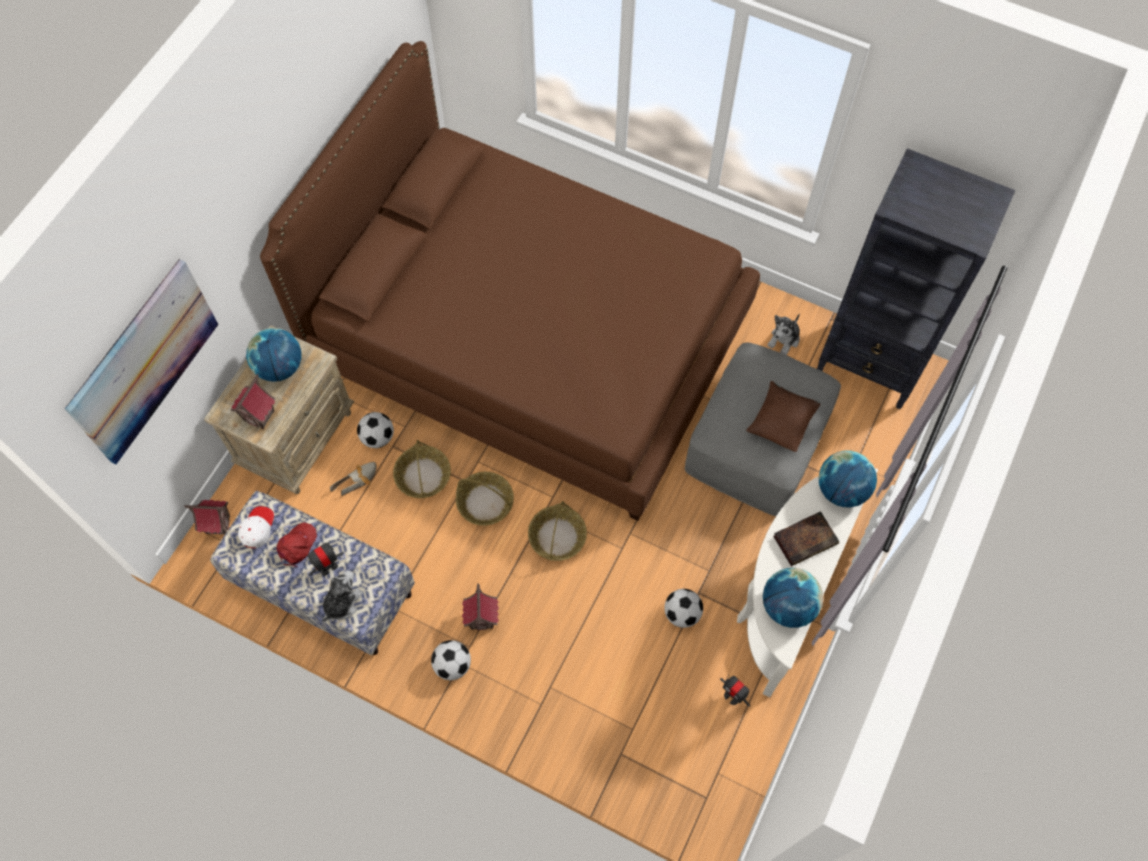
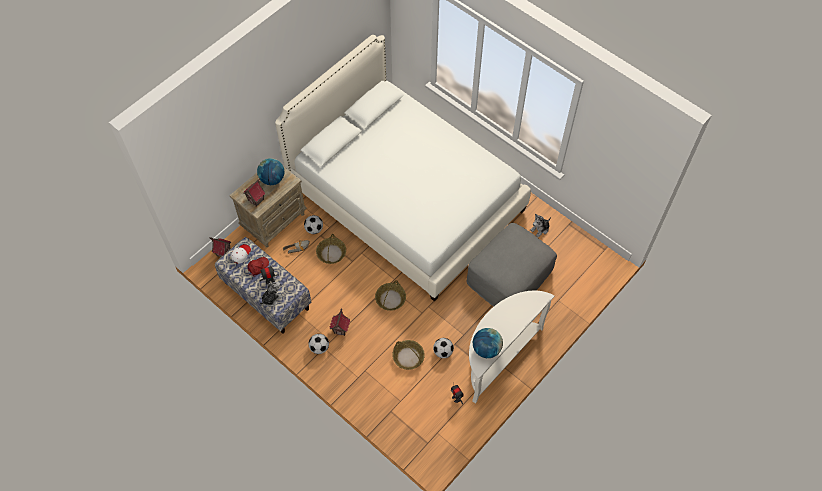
camera: 15 degrees right, 5 degrees down
picture [65,259,219,464] -> none
brown bed [260,41,760,521] -> white bed [275,35,531,302]
basket [456,472,514,526] -> basket moved to [392,340,425,370]
brown pillow [746,381,821,452] -> none
book [773,511,839,566] -> none
black bookcase [817,148,1016,409] -> none
globe [818,450,877,507] -> none

